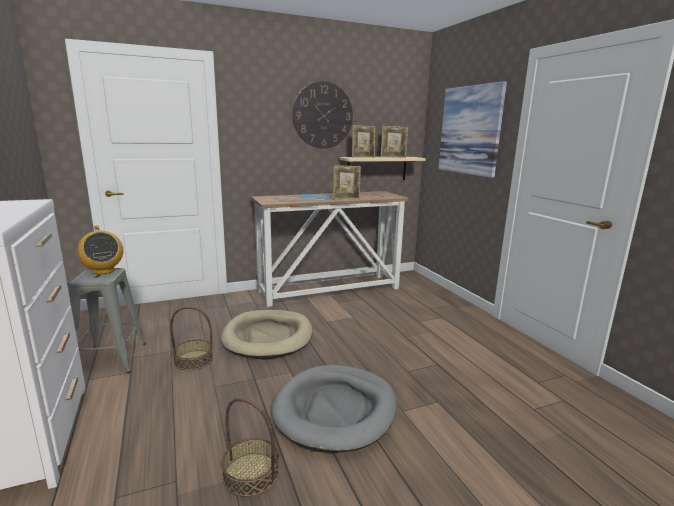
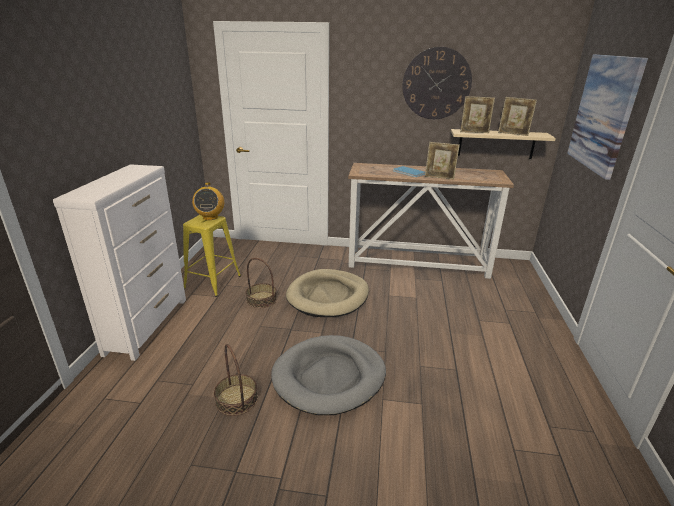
camera: 30 degrees right, 10 degrees up
grey stool [69,268,146,373] -> yellow stool [183,215,241,297]

